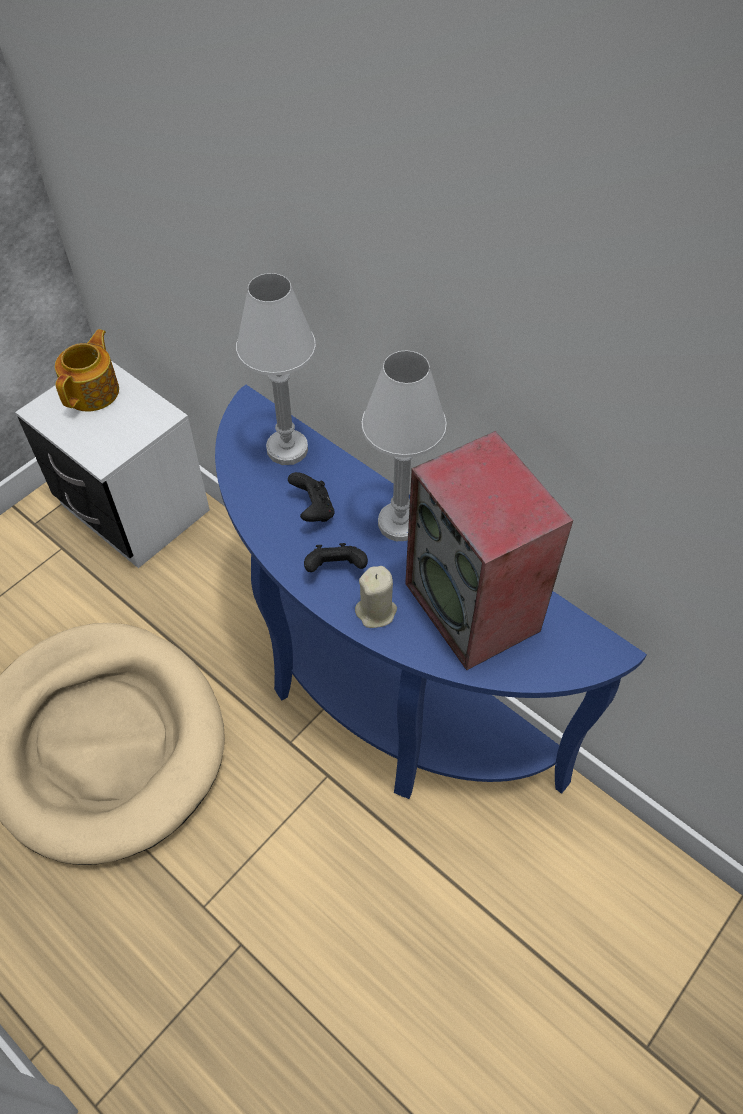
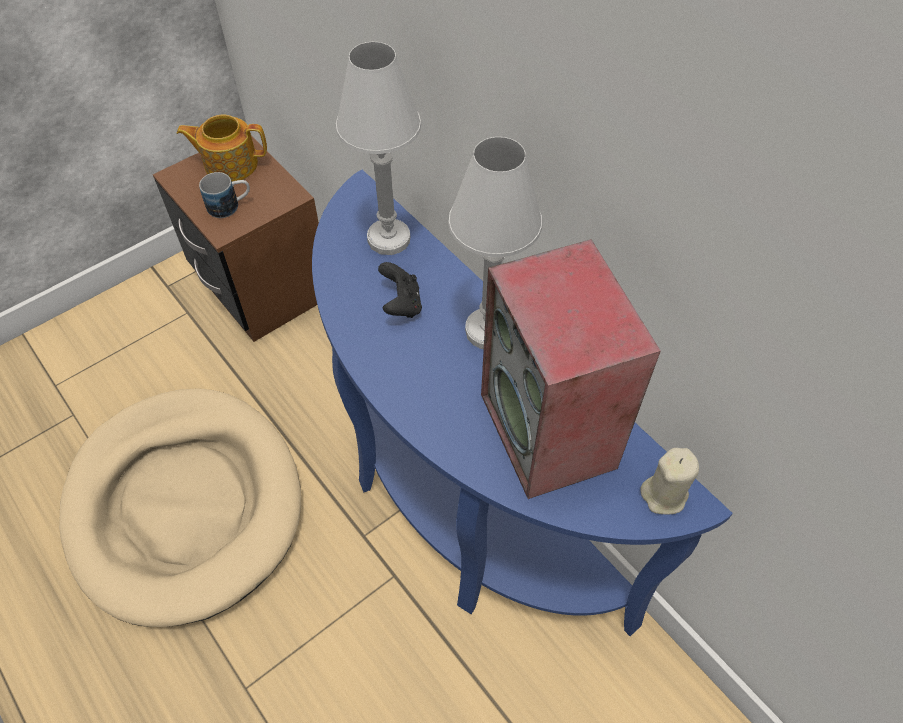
camera: 10 degrees right, 0 degrees up
white nightstand [15,361,210,568] -> brown nightstand [153,135,319,342]
teapot [55,329,119,411] -> teapot turned 120 degrees counterclockwise [177,114,267,181]
black game controller [304,543,368,572] -> none
beige candle [355,566,397,628] -> beige candle moved to [640,448,699,514]
none -> mug [199,172,250,218]

